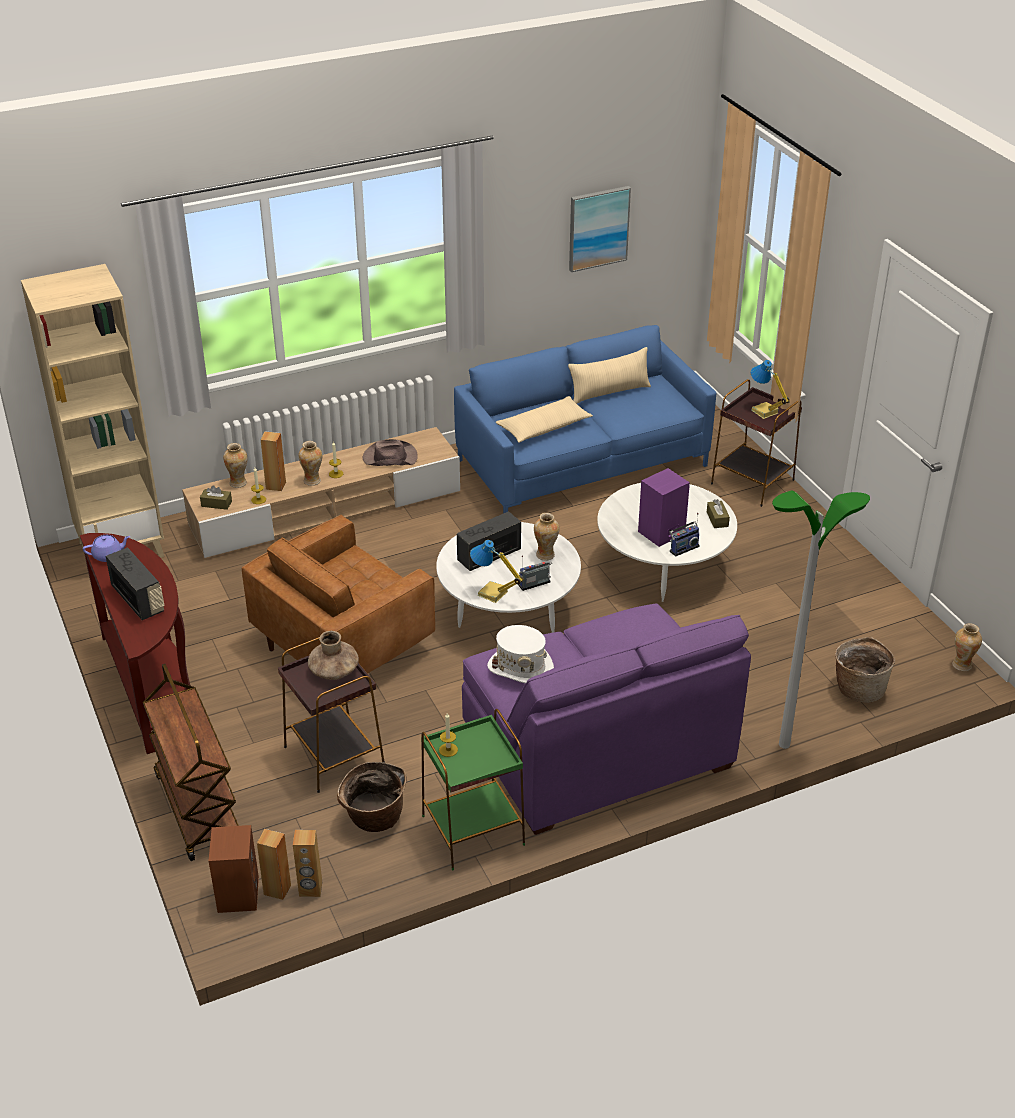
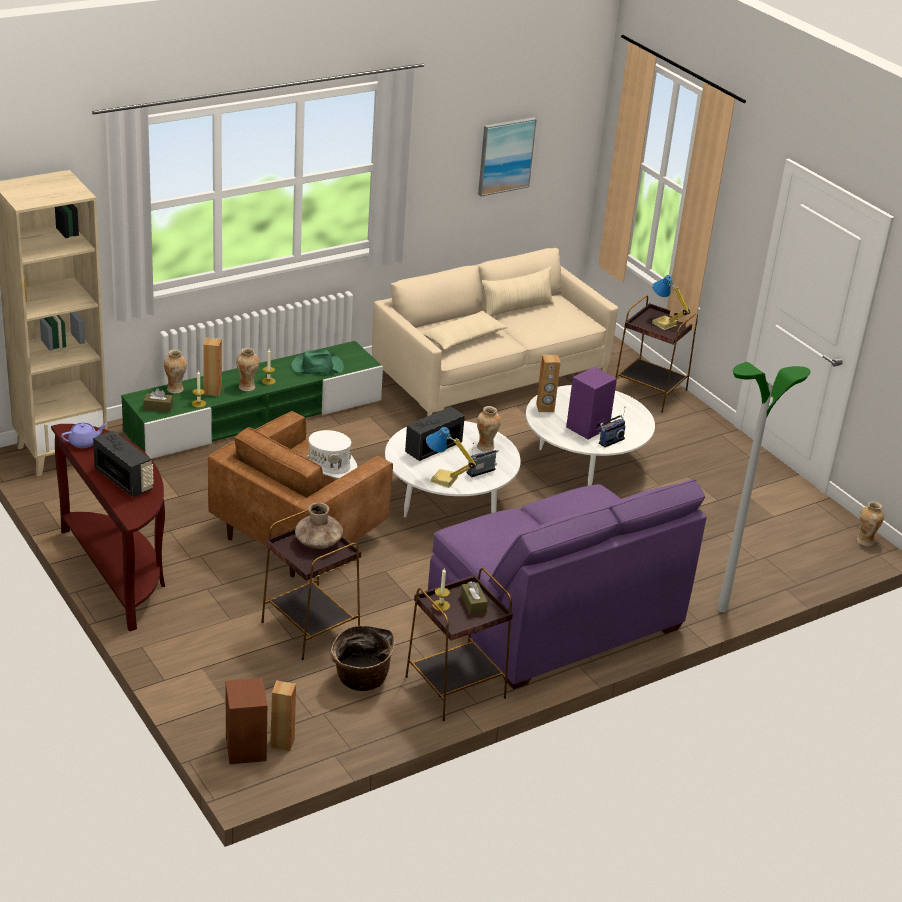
camera: 10 degrees left, 5 degrees down
brown cart [143,664,239,861] -> none
beige tv stand [182,427,460,558] -> green tv stand [121,341,383,459]
brown speaker [293,830,322,897] -> brown speaker moved to [536,355,561,412]
brown hat [363,439,418,466] -> green hat [291,350,344,374]
green side table [421,709,525,870] -> brown side table [405,568,513,721]
blue sofa [454,325,716,513] -> beige sofa [372,248,618,416]
white hat [487,625,554,684] -> white hat moved to [306,430,357,479]
brown tissue box [707,499,730,528] -> brown tissue box moved to [461,581,488,615]
basket [835,637,895,703] -> none

